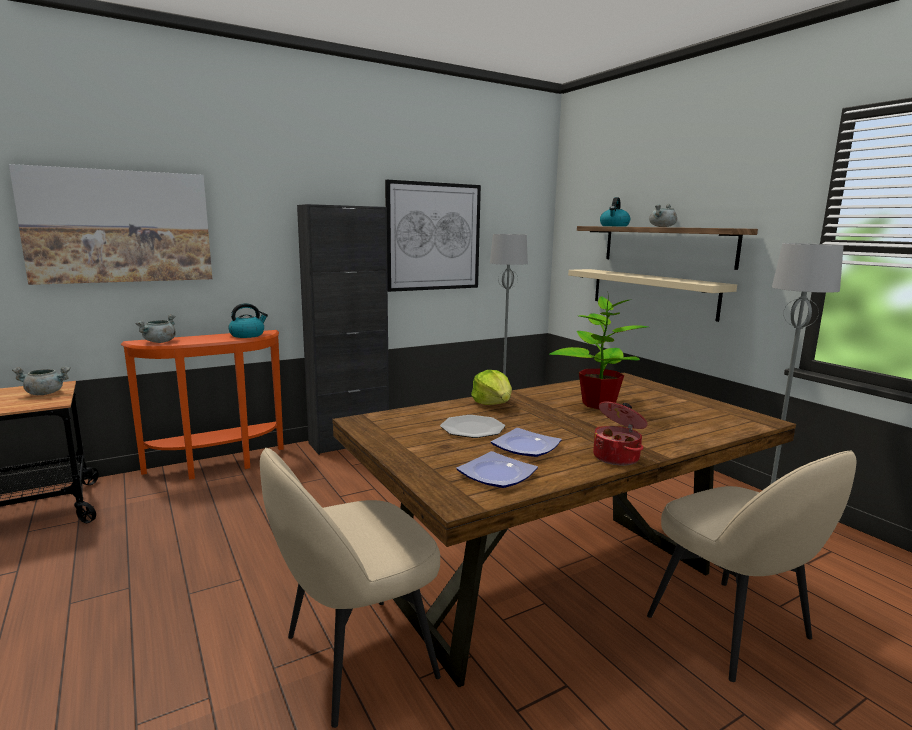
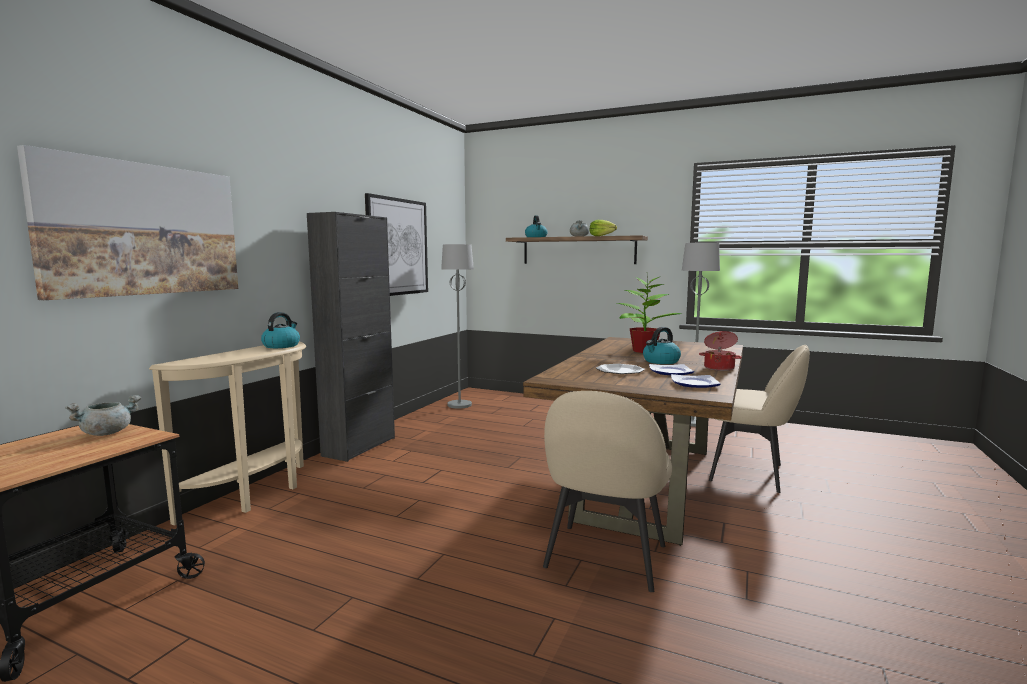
camera: 35 degrees left, 5 degrees down
orange console table [121,330,284,480] -> beige console table [149,342,306,526]
grey cooking pot [135,314,176,343] -> none
lettuce [471,370,512,405] -> lettuce moved to [590,220,617,236]
beige shelf [568,269,737,322] -> none
none -> kettle [643,327,681,364]

